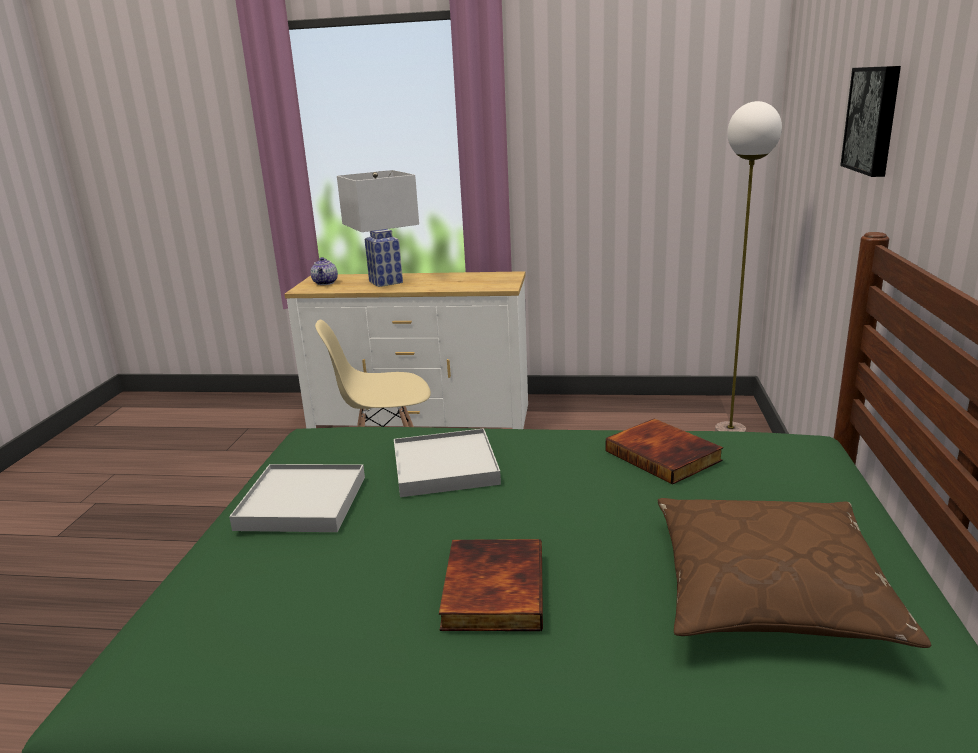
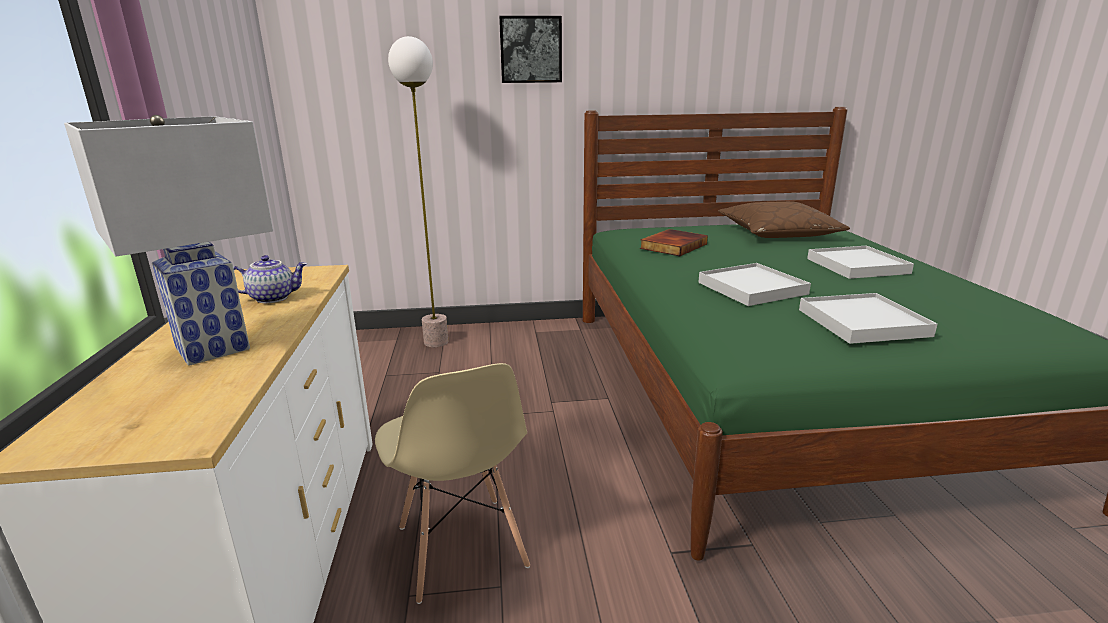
camera: 105 degrees left, 0 degrees up
teapot [311,257,338,285] -> teapot moved to [233,255,307,303]
book [439,539,543,631] -> white tray [807,246,914,279]

